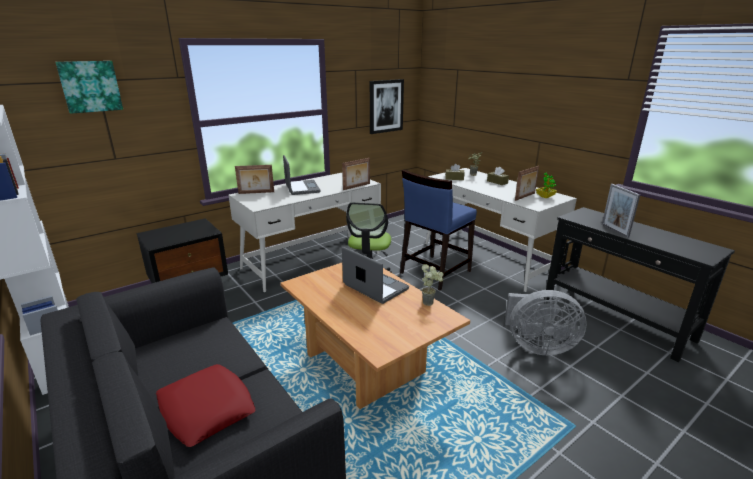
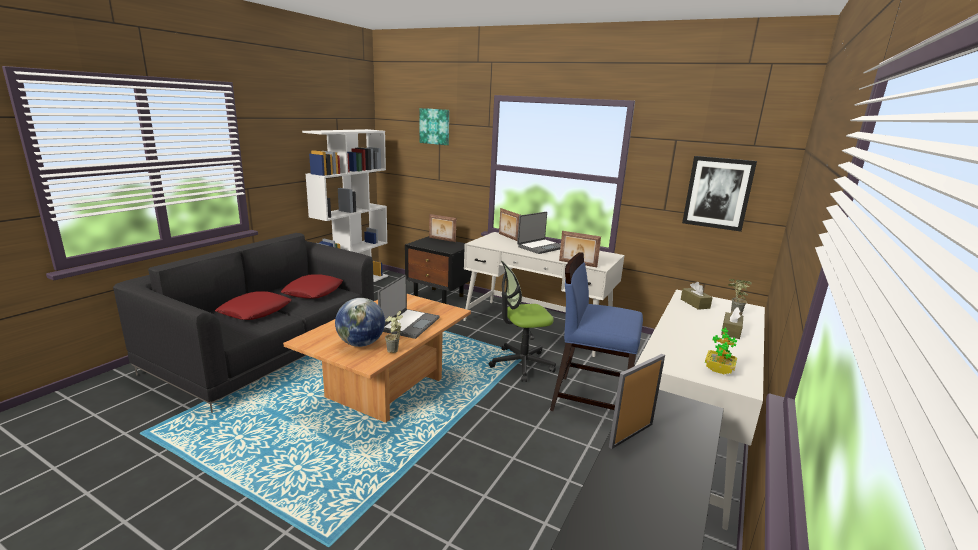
camera: 65 degrees right, 5 degrees down
grey fan [505,290,587,355] -> none
picture frame [515,166,539,201] -> picture frame moved to [429,214,456,242]
none -> red pillow [281,274,343,299]
none -> globe [335,298,385,347]

